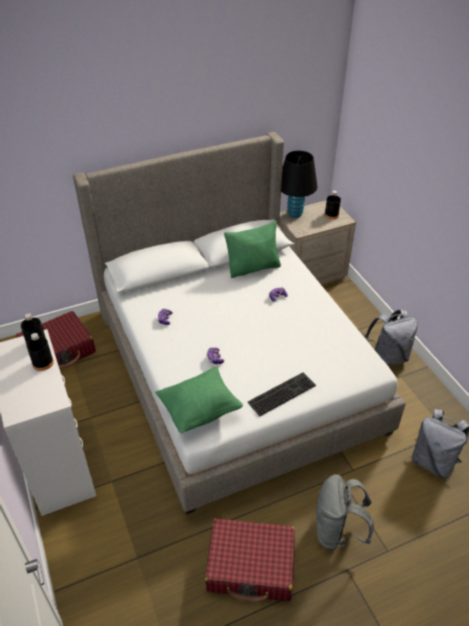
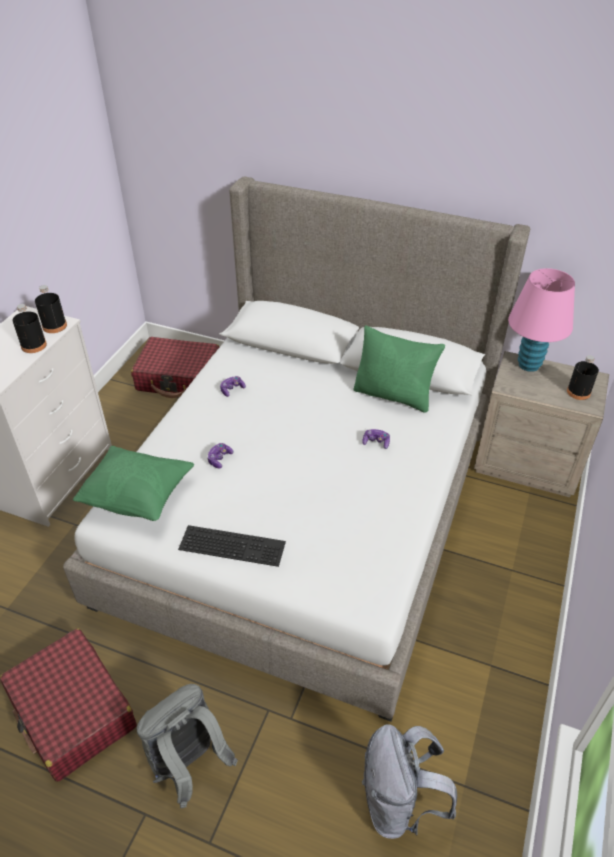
camera: 45 degrees right, 0 degrees up
black table lamp [281,151,317,218] -> pink table lamp [508,268,575,372]
grey backpack [365,310,418,367] -> none

